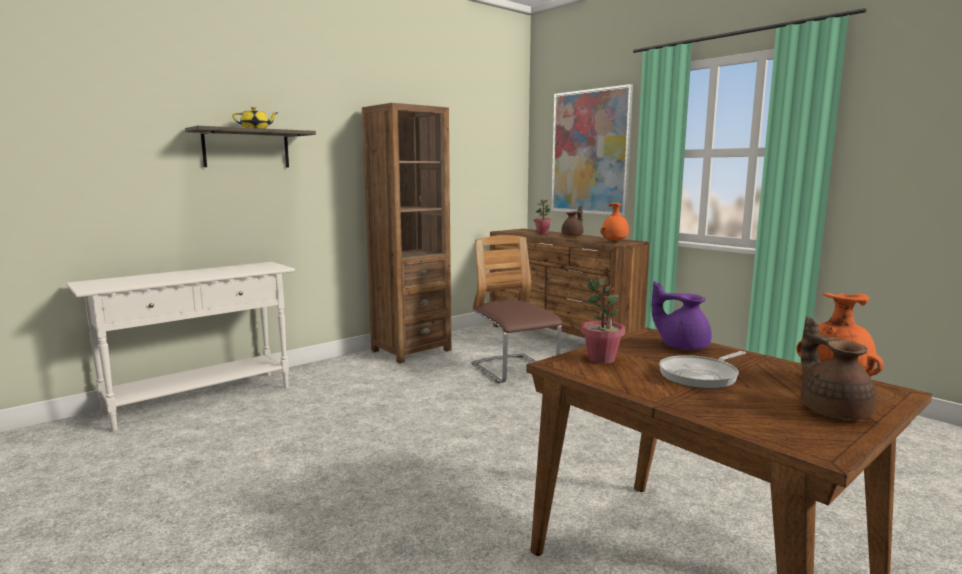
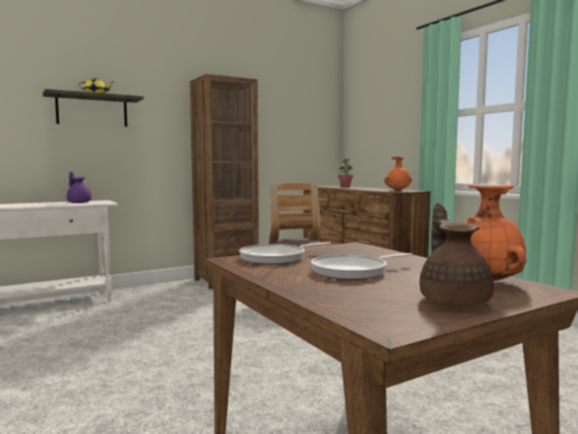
camera: 10 degrees right, 5 degrees down
picture [552,84,633,216] -> none
brown teapot [562,206,584,236] -> none
potted plant [581,278,625,364] -> frying pan [239,242,331,265]
purple teapot [652,281,712,350] -> purple teapot moved to [67,172,92,203]

